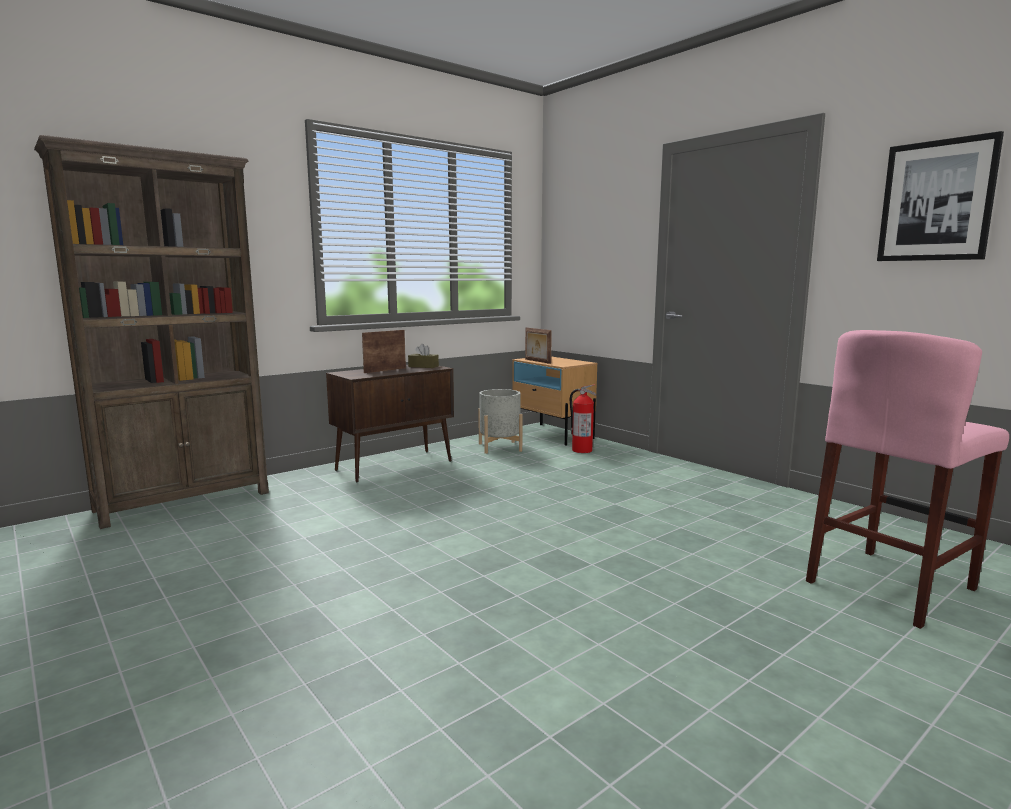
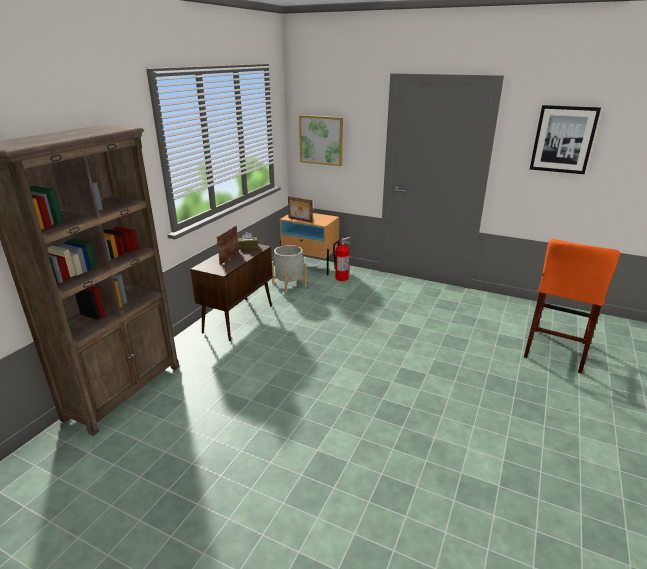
camera: 25 degrees left, 15 degrees up
pink stool [806,330,1009,629] -> orange stool [524,239,620,374]
none -> picture [299,115,343,166]

